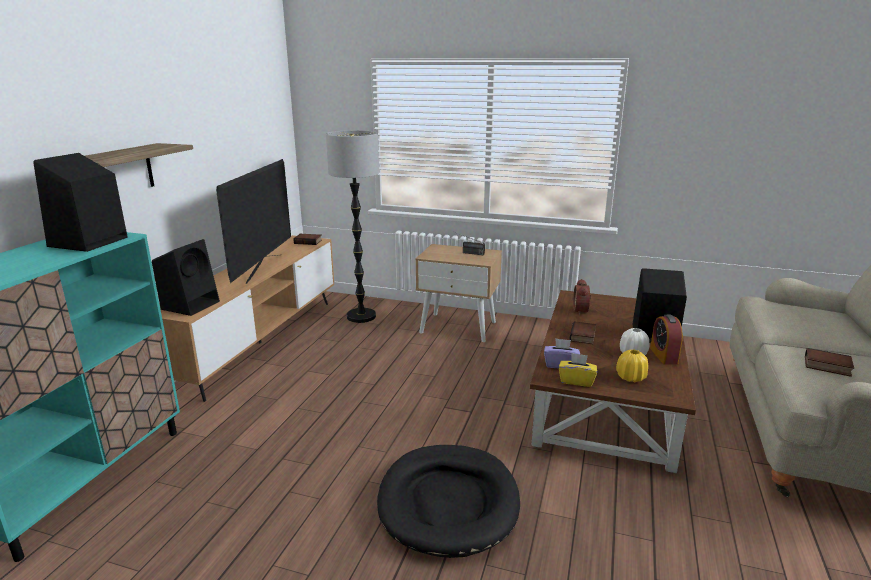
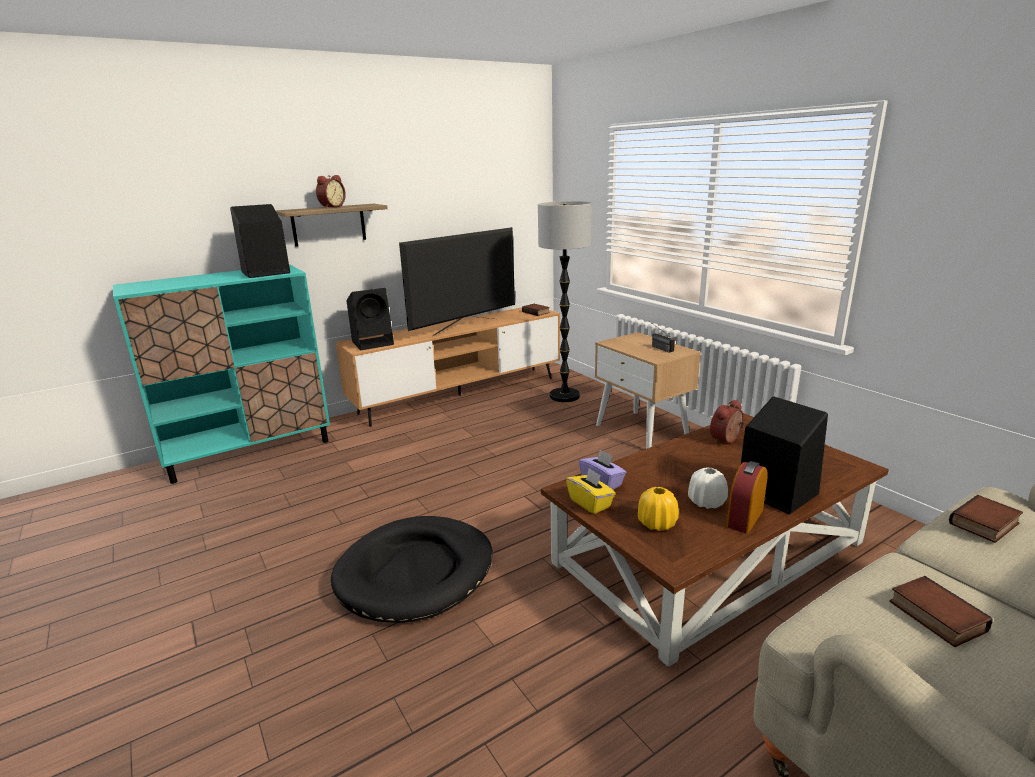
camera: 40 degrees right, 0 degrees up
book [570,321,596,344] -> book moved to [949,495,1023,543]
none -> alarm clock [316,175,346,208]

